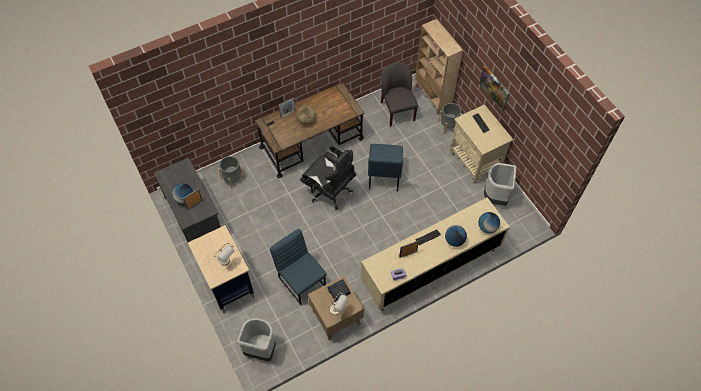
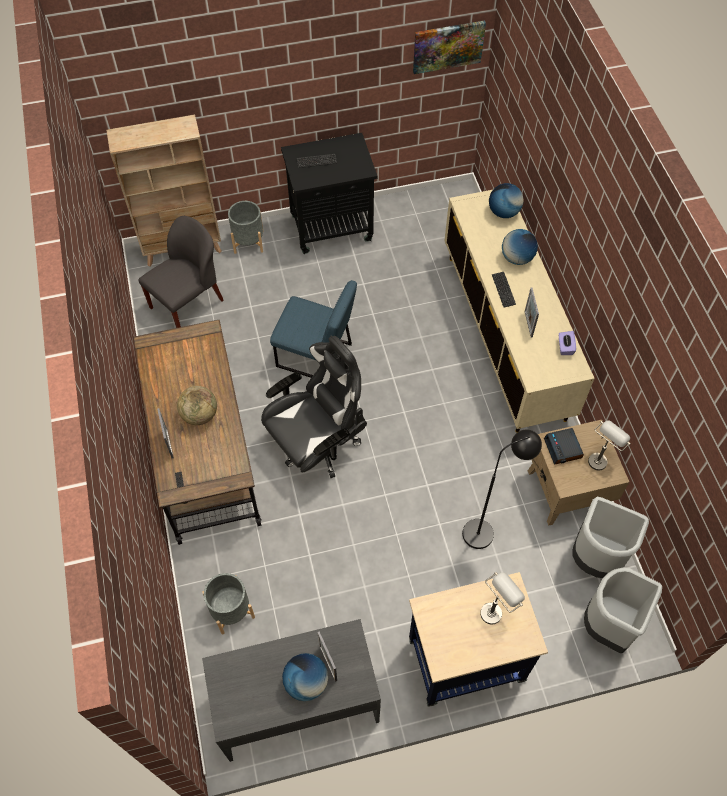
camera: 75 degrees left, 0 degrees up
blue chair [270,229,327,305] -> black floor lamp [462,430,542,549]
grey chair [381,62,418,127] -> grey chair turned 135 degrees clockwise [138,216,224,328]
beige cart [450,104,514,184] -> black cart [281,133,377,254]
picture [479,65,510,112] -> picture moved to [413,20,486,74]
grey trash can [484,163,516,206] -> grey trash can moved to [572,497,649,578]

